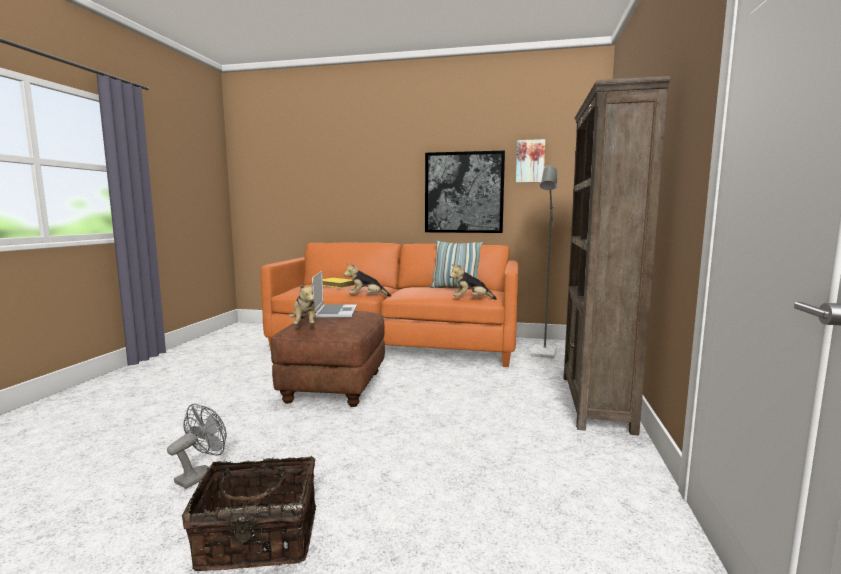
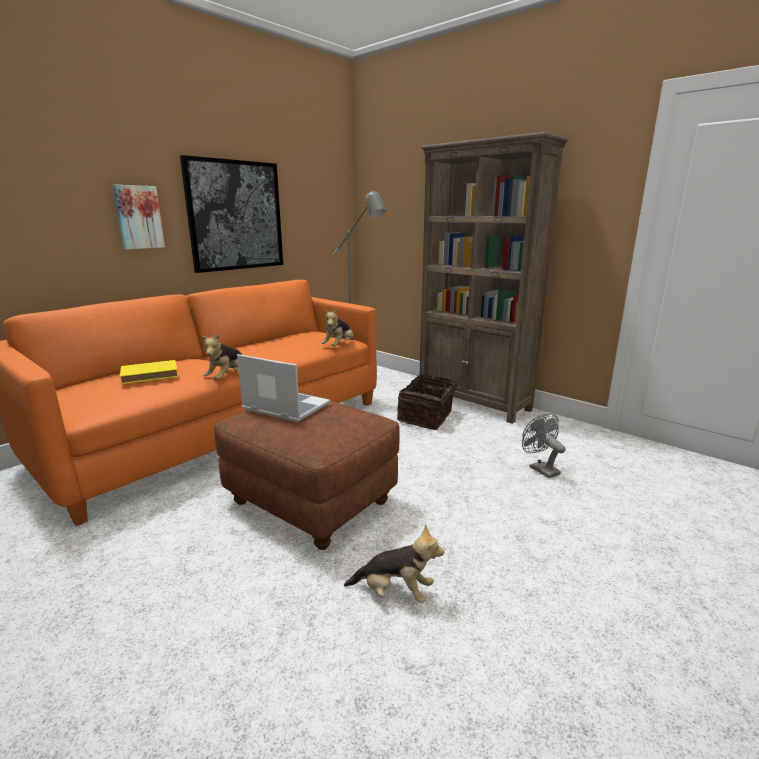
camera: 60 degrees left, 10 degrees up
grey fan [167,404,227,489] -> grey fan moved to [522,413,566,478]
basket [182,456,316,571] -> basket moved to [397,374,467,430]
plush toy [289,282,316,324] -> plush toy moved to [344,525,444,603]
pillow [430,240,483,288] -> none
picture [516,139,545,183] -> picture moved to [113,185,165,249]

